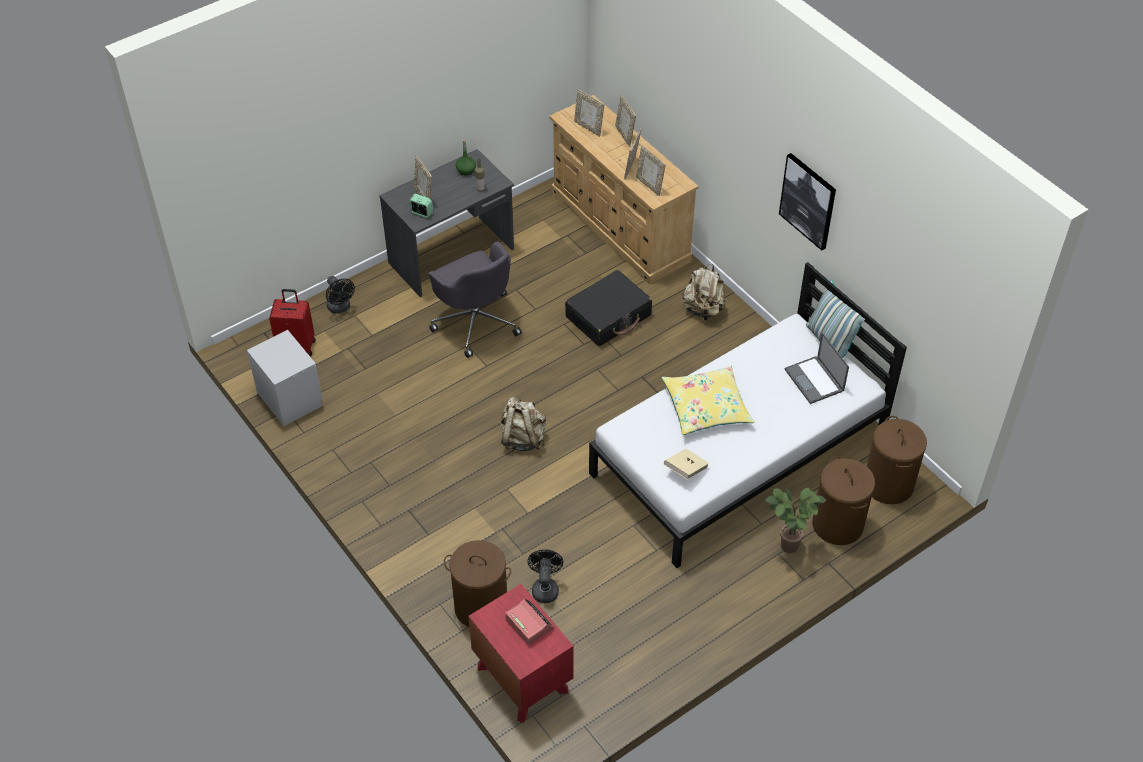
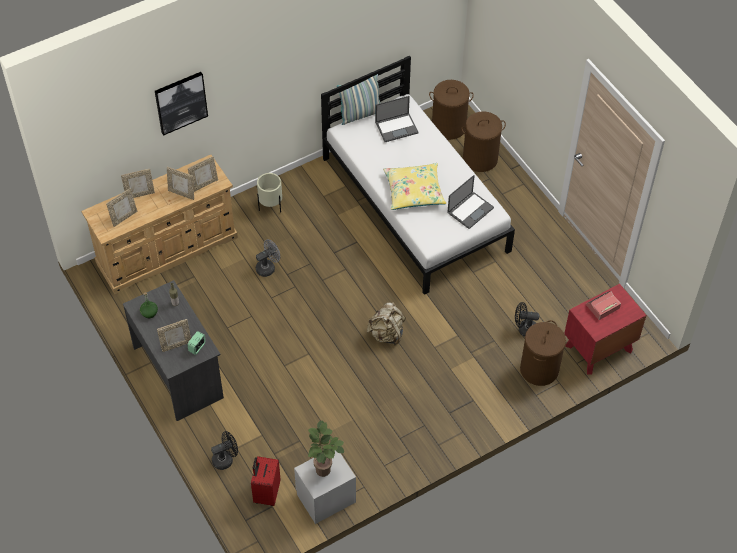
camera: 85 degrees left, 5 degrees up
grey office chair [428,241,522,358] -> none
black suitcase [565,270,652,346] -> grey fan [256,239,280,277]
beige book [664,449,709,480] -> laptop [447,175,494,229]
beige backpack [682,264,726,320] -> beige planter [257,173,282,213]
potted plant [765,488,826,553] -> potted plant moved to [308,420,344,477]
picture [779,153,836,250] -> picture moved to [155,72,208,136]

